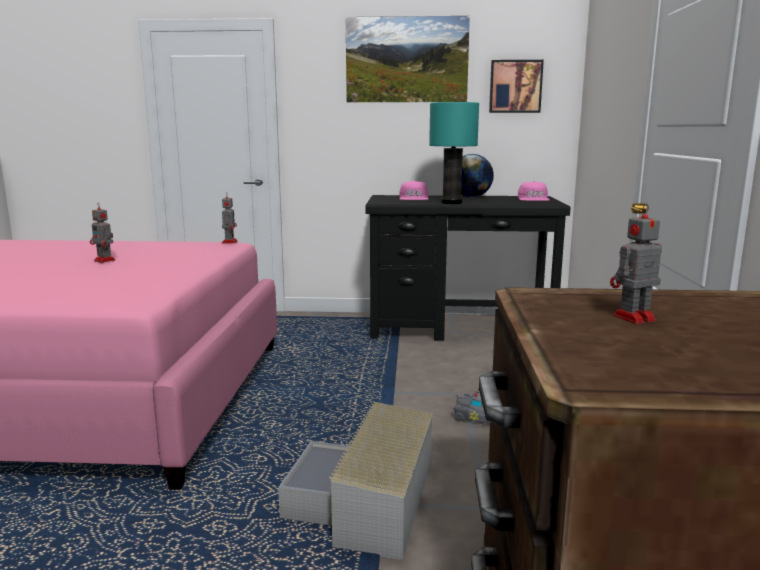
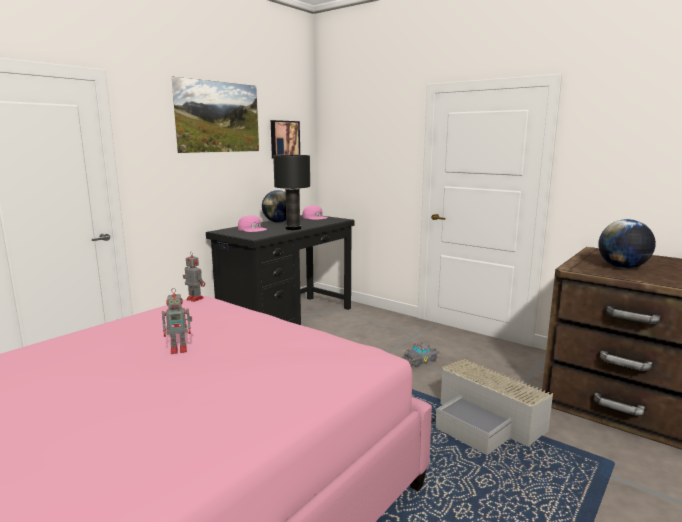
camera: 55 degrees left, 0 degrees up
turquoise table lamp [429,101,479,204] -> black table lamp [273,154,310,230]
toy robot [610,203,662,324] -> globe [599,219,656,269]

